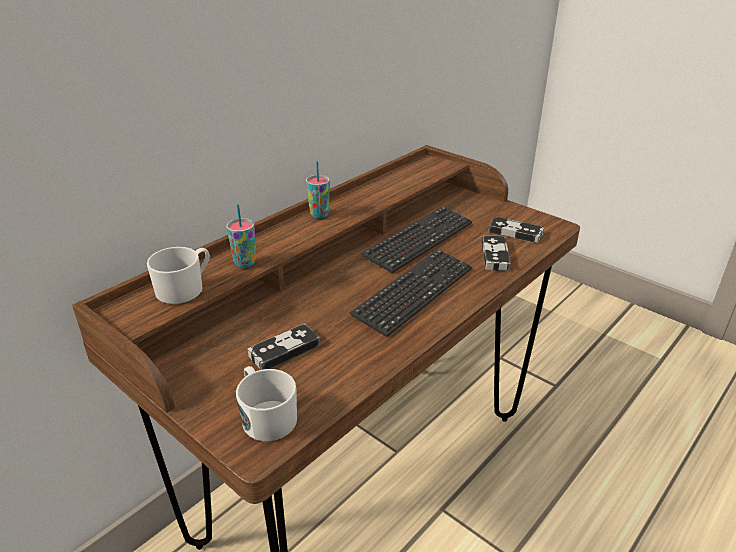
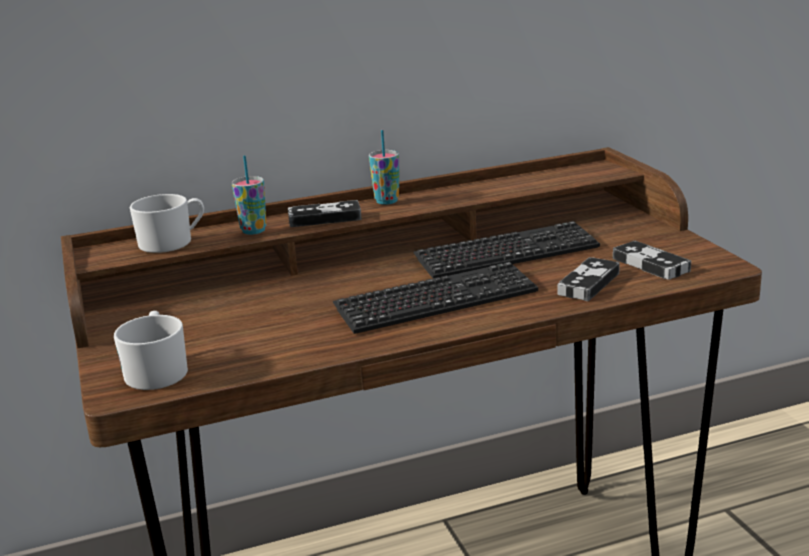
camera: 30 degrees right, 10 degrees down
game controller [247,324,320,370] -> game controller moved to [288,200,362,227]

